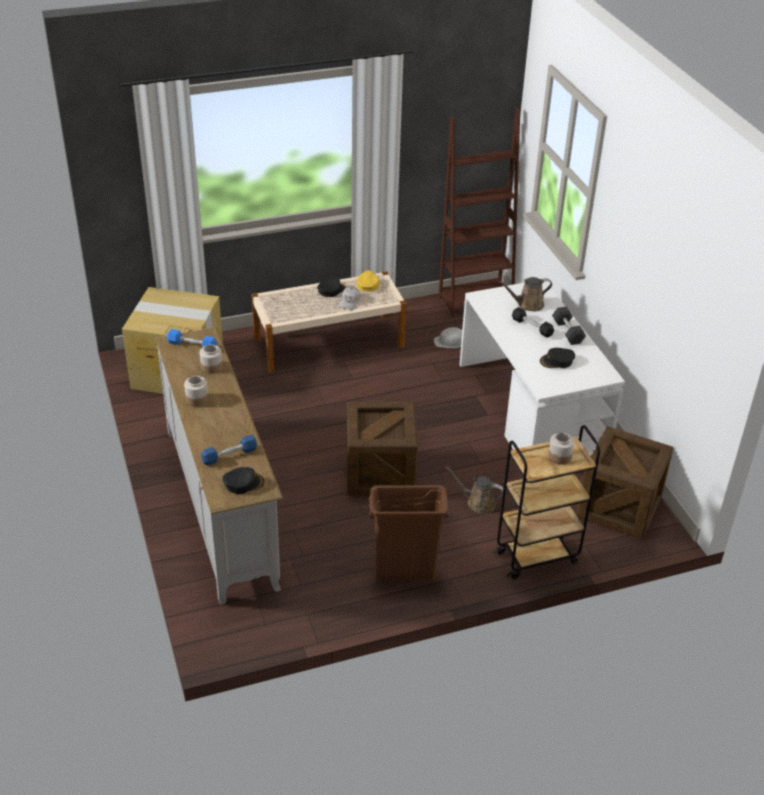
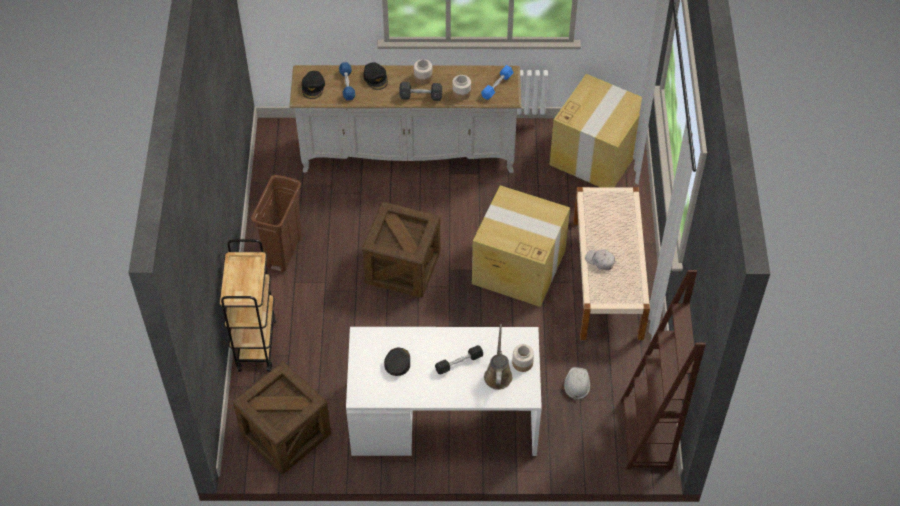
camera: 110 degrees right, 15 degrees up
black cap [317,277,346,297] -> black cap moved to [363,62,388,90]
yellow cap [357,270,379,292] -> none
brown watering can [446,467,503,514] -> none
jar [548,433,574,465] -> jar moved to [512,344,534,372]
grey dumbbell [552,306,586,345] -> grey dumbbell moved to [399,82,442,101]
none -> cardboard box [472,185,570,307]

